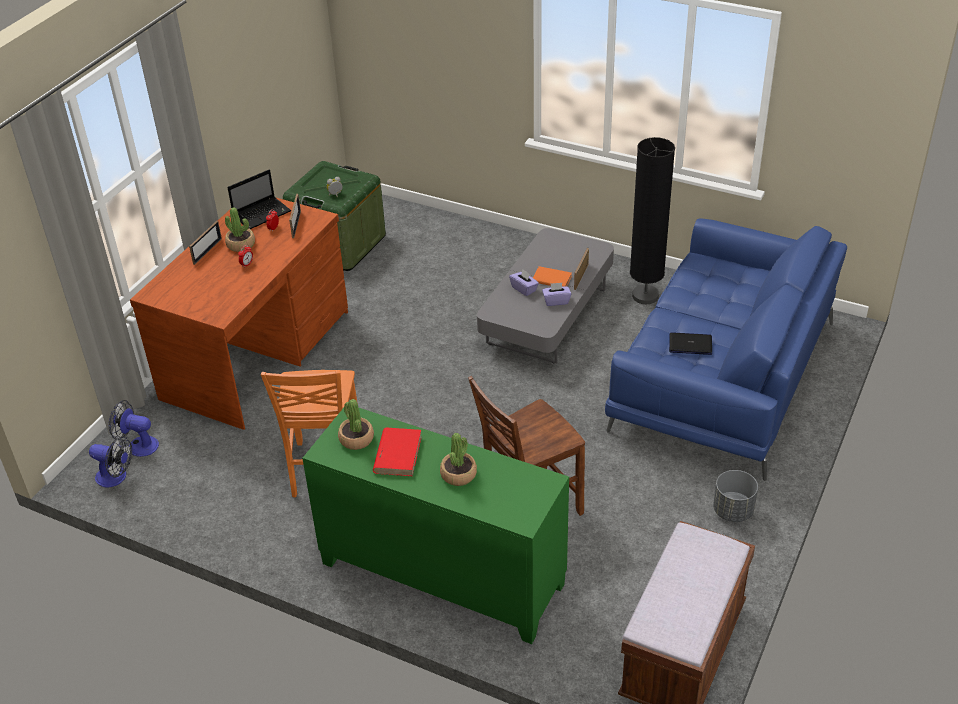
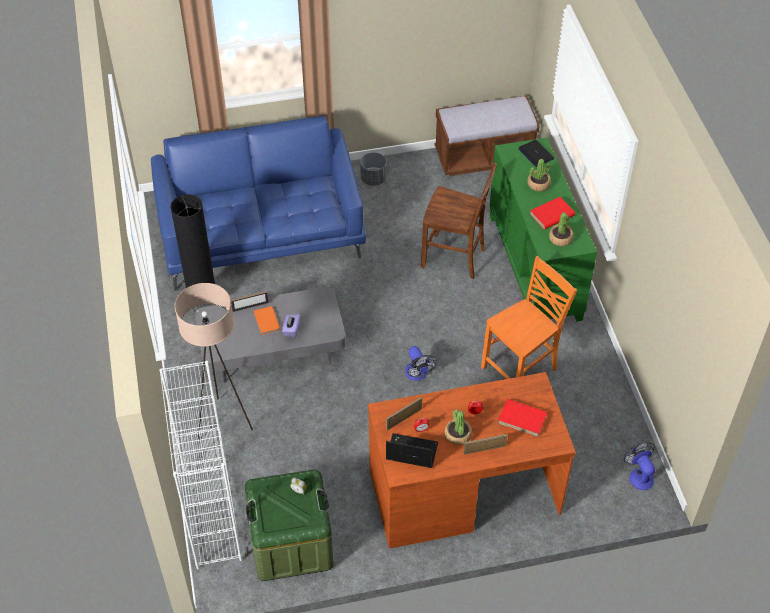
camera: 130 degrees left, 10 degrees up
fan [109,400,159,457] -> fan moved to [405,346,437,381]
purple tissue box [542,283,571,306] -> none
laptop [669,332,712,355] -> laptop moved to [518,140,554,167]
none -> white bookcase [160,361,242,569]
none -> beige floor lamp [175,283,253,439]
none -> red book [498,399,548,437]

